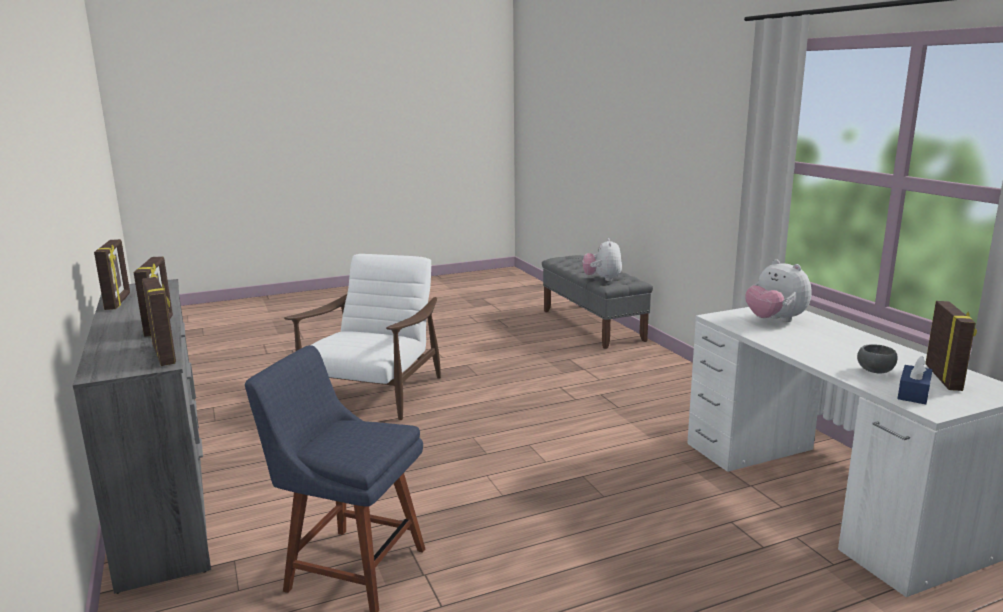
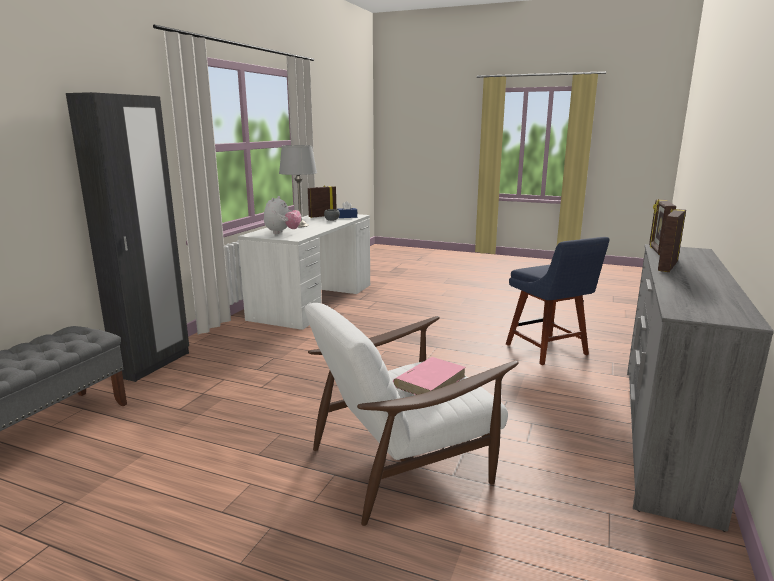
camera: 135 degrees left, 0 degrees up
picture frame [94,239,130,310] -> none
plush toy [583,238,622,281] -> none
none -> black wardrobe [66,92,189,382]
none -> grey table lamp [279,145,317,227]
none -> pink book [393,357,466,395]

